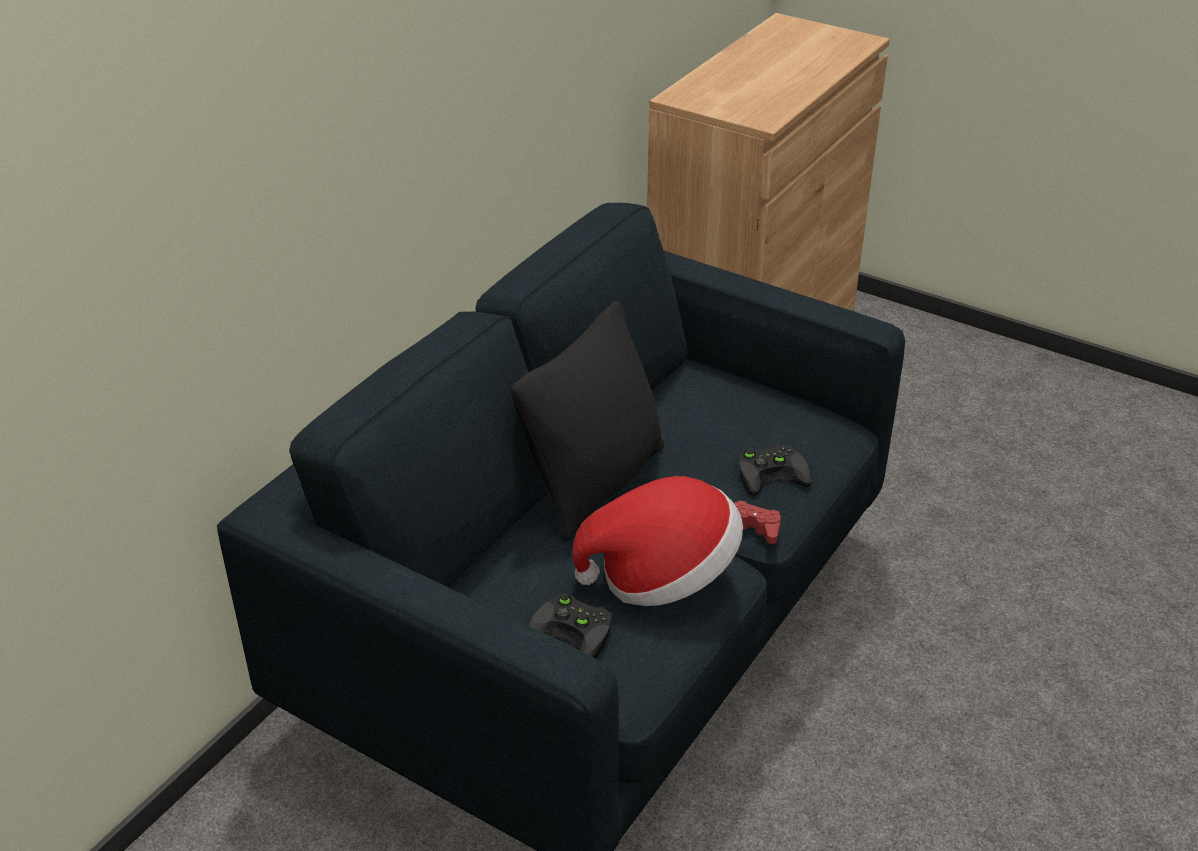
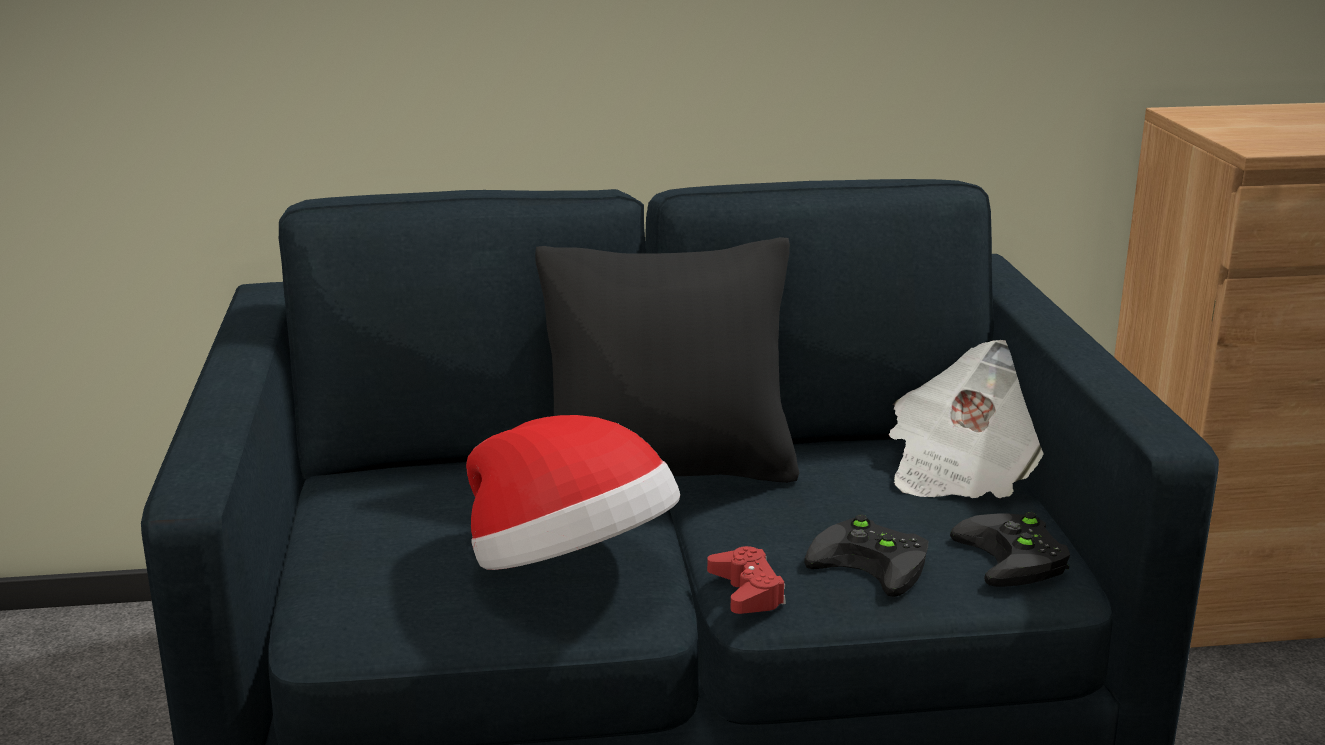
camera: 50 degrees right, 15 degrees down
black game controller [528,594,612,658] -> black game controller moved to [950,512,1070,587]
none -> newspaper [889,340,1044,498]

